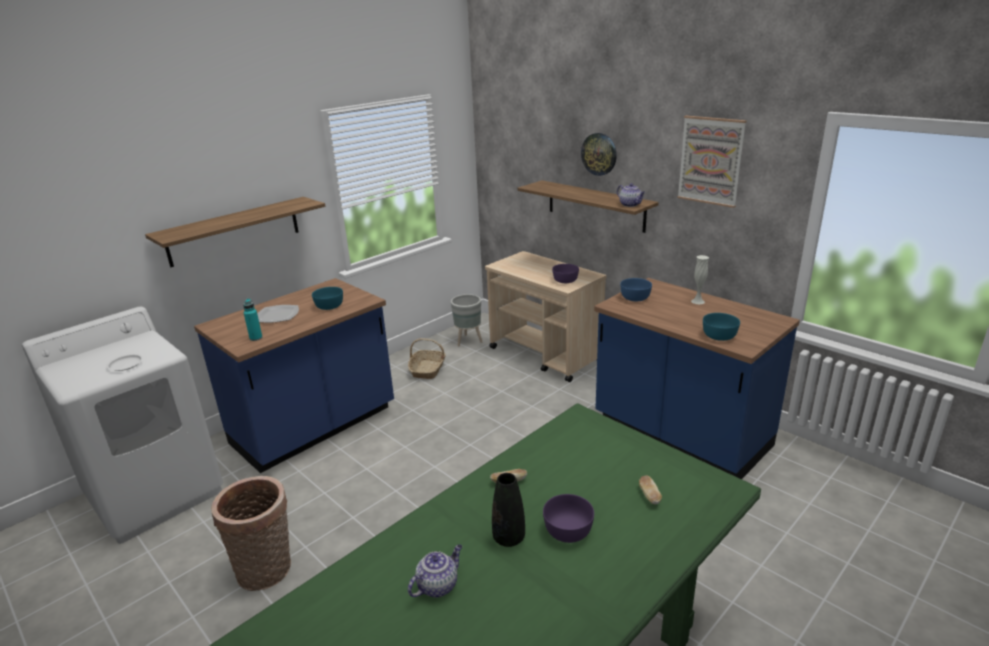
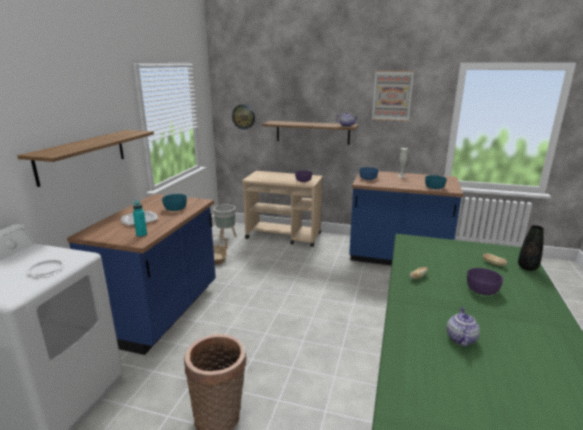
camera: 30 degrees left, 5 degrees down
black vase [492,473,525,547] -> black vase moved to [518,225,544,271]
wall clock [581,133,617,176] -> wall clock moved to [232,104,255,129]

